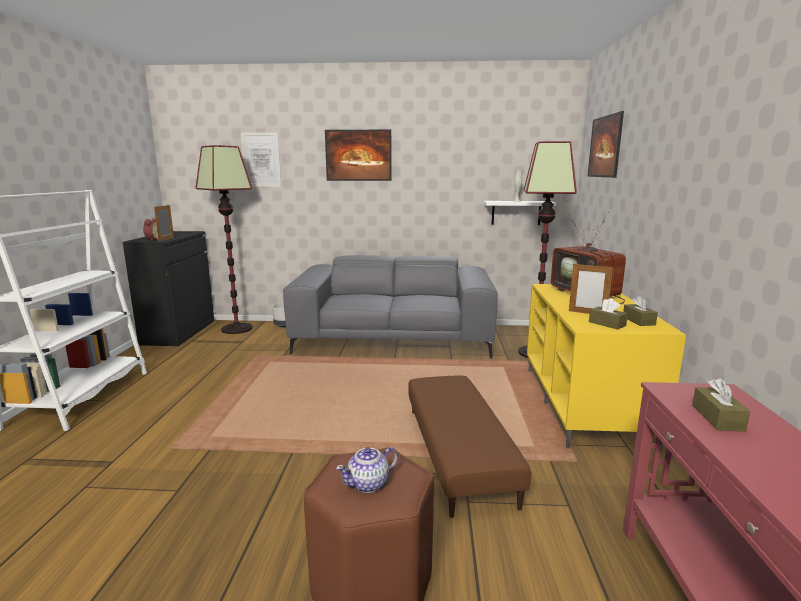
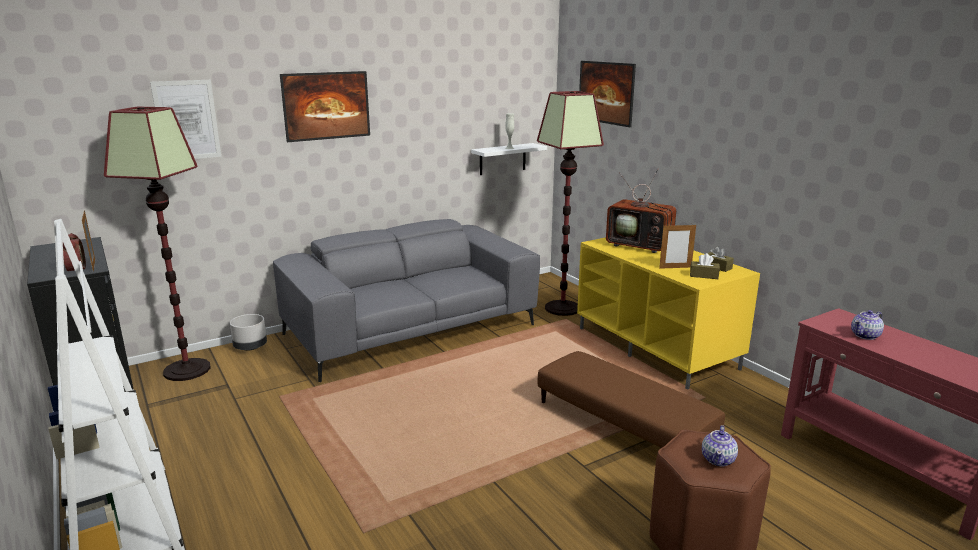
camera: 35 degrees left, 5 degrees up
brown tissue box [692,378,750,432] -> teapot [851,310,884,340]

